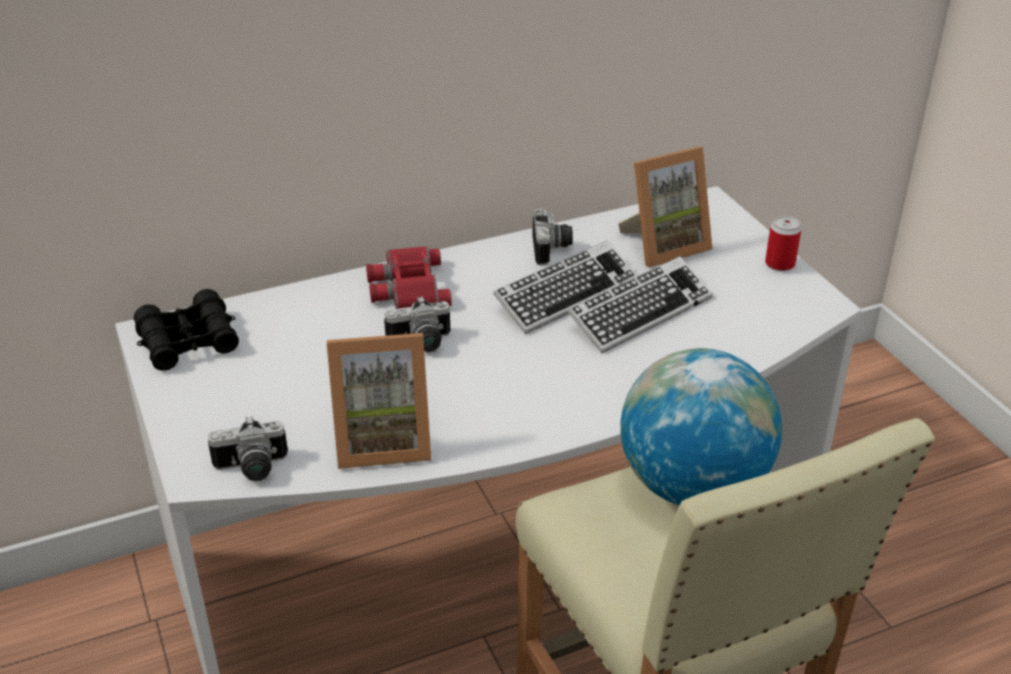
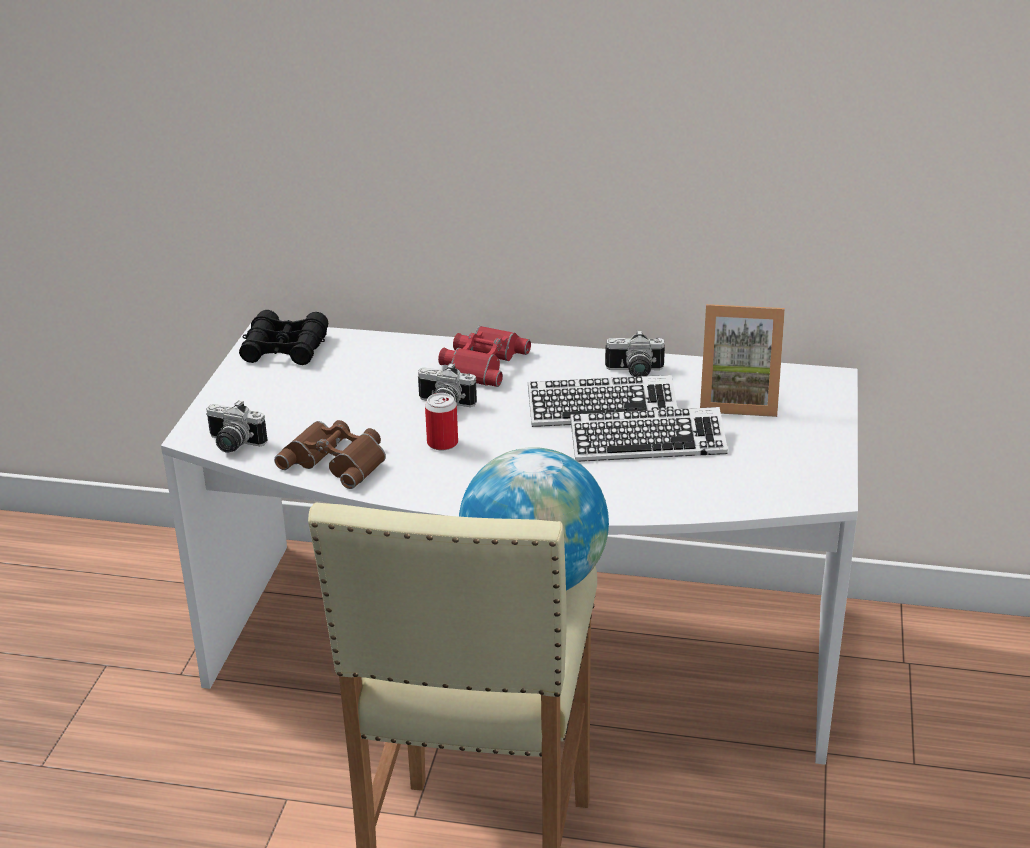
camera: 35 degrees right, 5 degrees down
picture frame [327,333,432,469] -> brown binoculars [274,420,386,489]
camera [532,209,573,265] -> camera turned 60 degrees clockwise [605,330,665,377]
can [765,216,801,271] -> can moved to [425,393,458,450]

